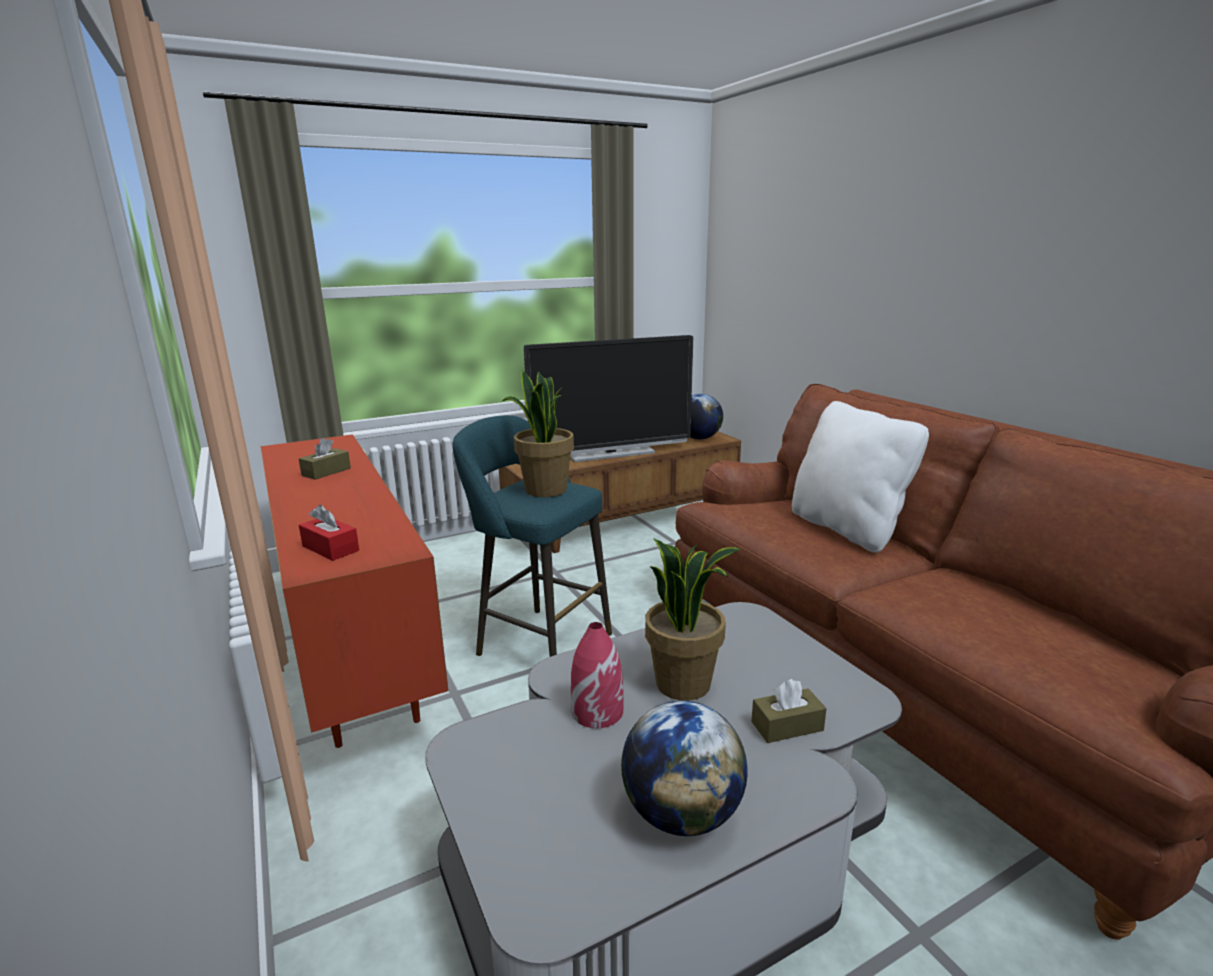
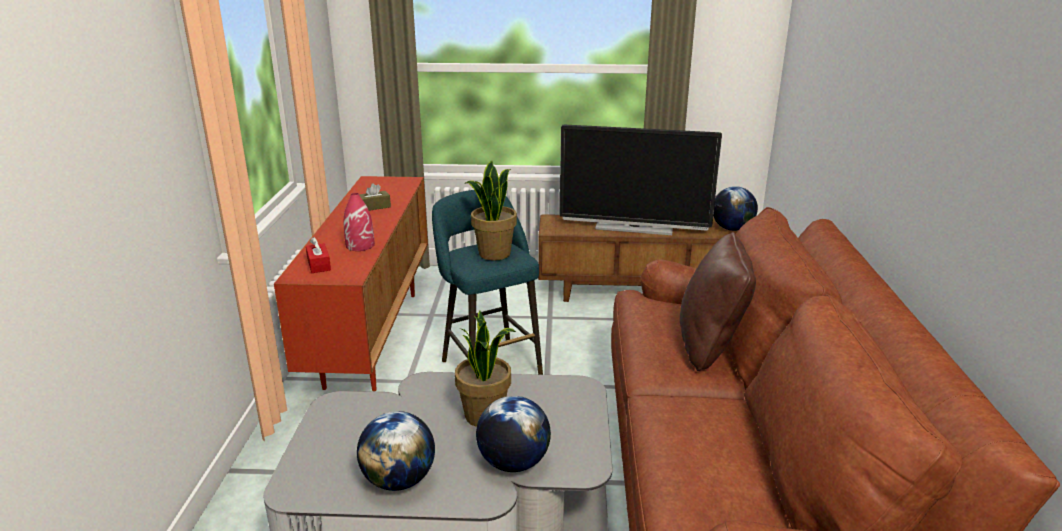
camera: 30 degrees right, 5 degrees up
red vase [571,622,624,728] -> red vase moved to [343,193,375,251]
brown tissue box [751,679,827,743] -> globe [476,396,551,472]
white pillow [792,401,929,553] -> brown pillow [680,232,756,371]

